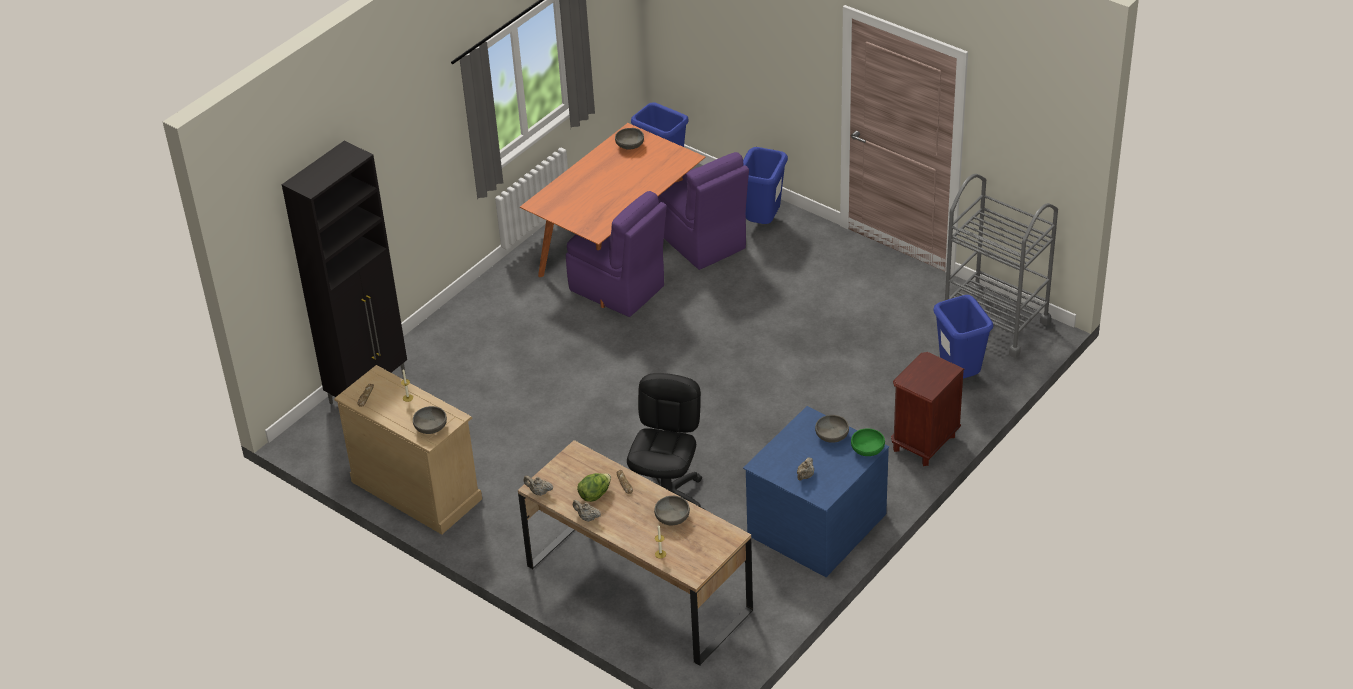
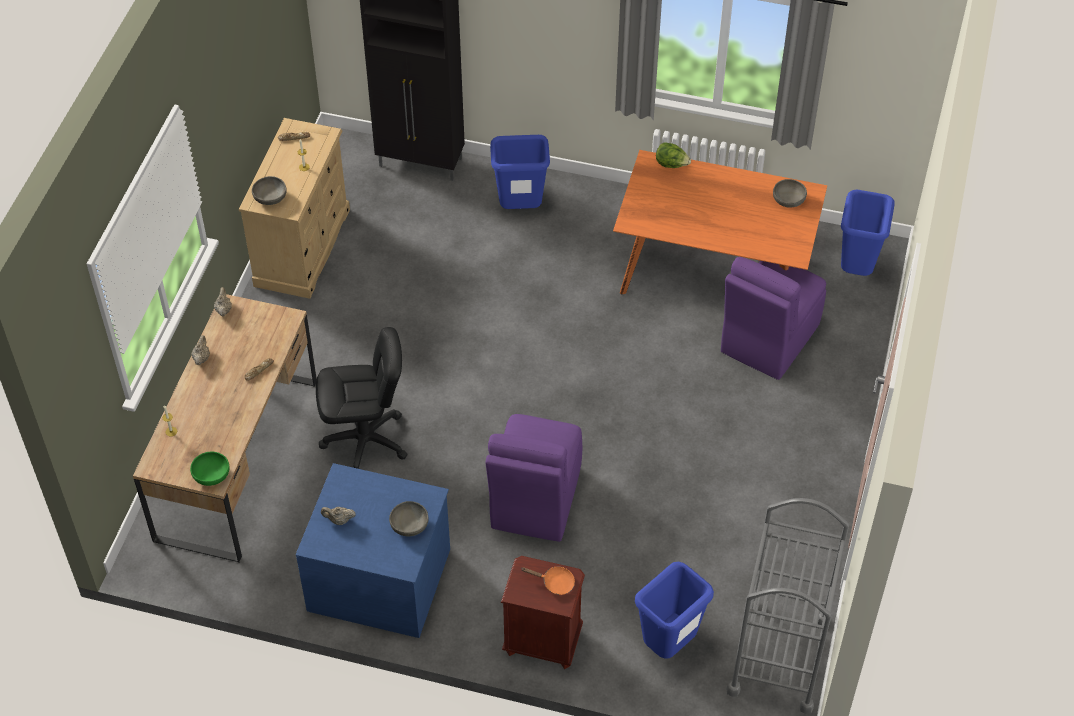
camera: 65 degrees right, 10 degrees up
purple chair [566,191,667,317] -> purple chair moved to [485,414,582,542]
lettuce [577,473,611,502] -> lettuce moved to [656,142,691,168]
grey bowl [654,496,690,525] -> none
blue trash can [743,147,788,224] -> blue trash can moved to [490,135,550,209]
green bowl [851,428,885,456] -> green bowl moved to [190,452,230,486]
none -> orange frying pan [521,567,575,595]

